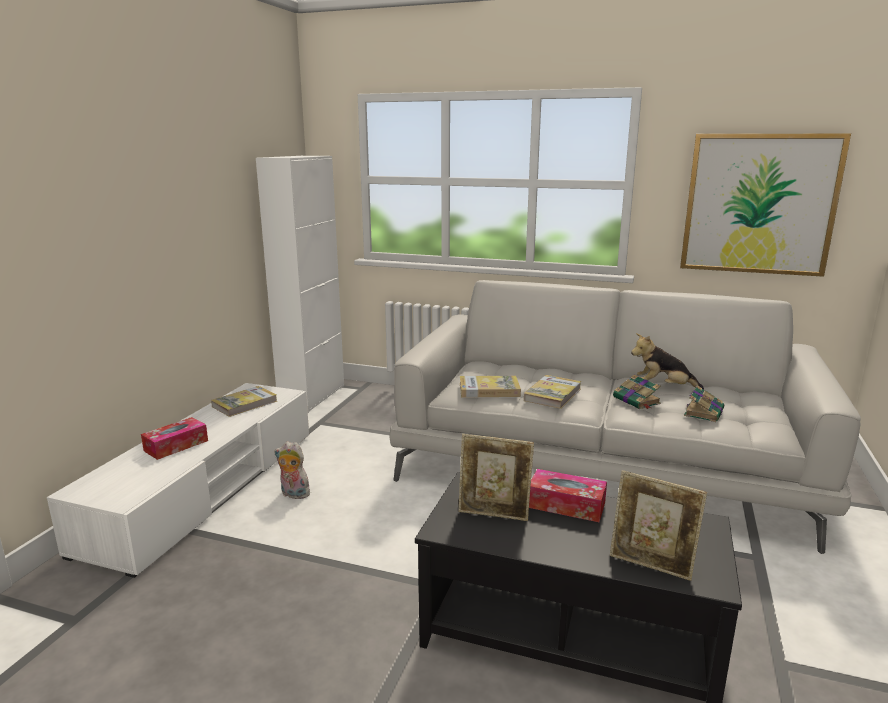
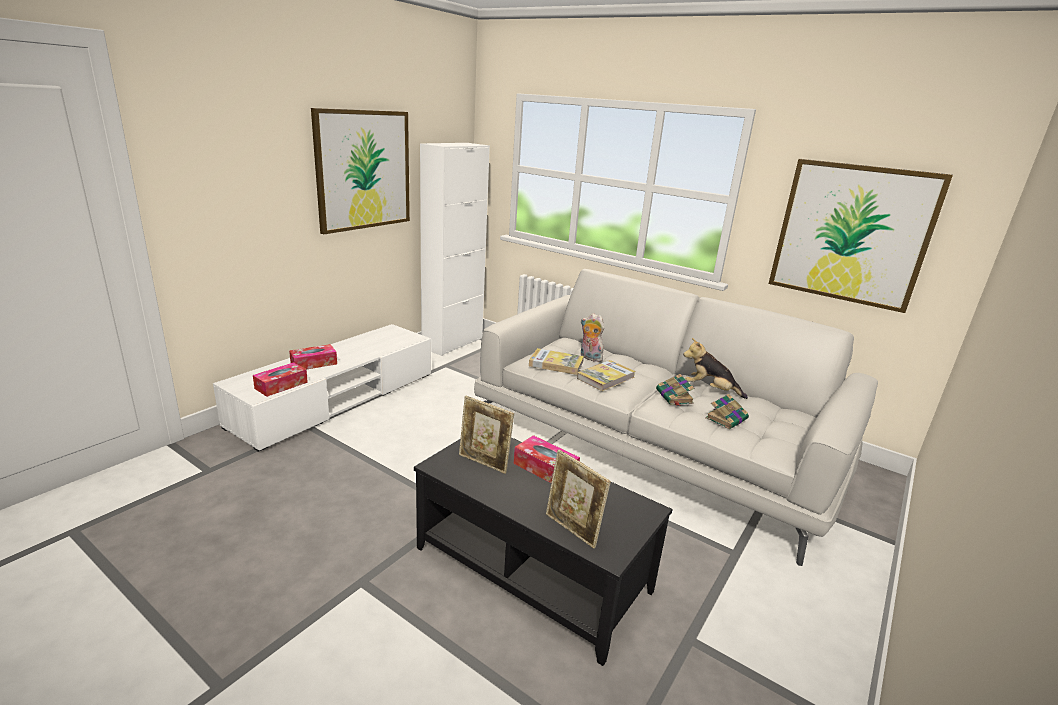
camera: 15 degrees right, 5 degrees up
book [211,386,277,417] -> none
plush toy [274,441,310,499] -> plush toy moved to [581,313,605,362]
none -> tissue box [253,362,308,397]
none -> picture [311,108,410,234]

